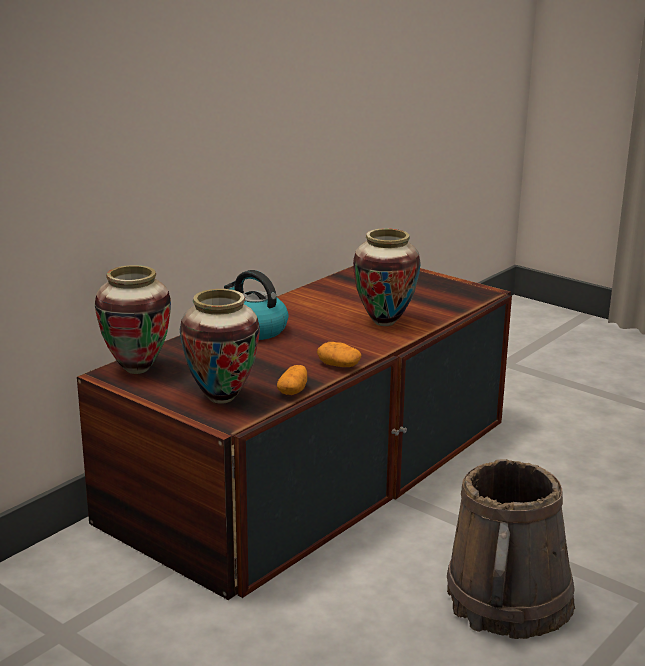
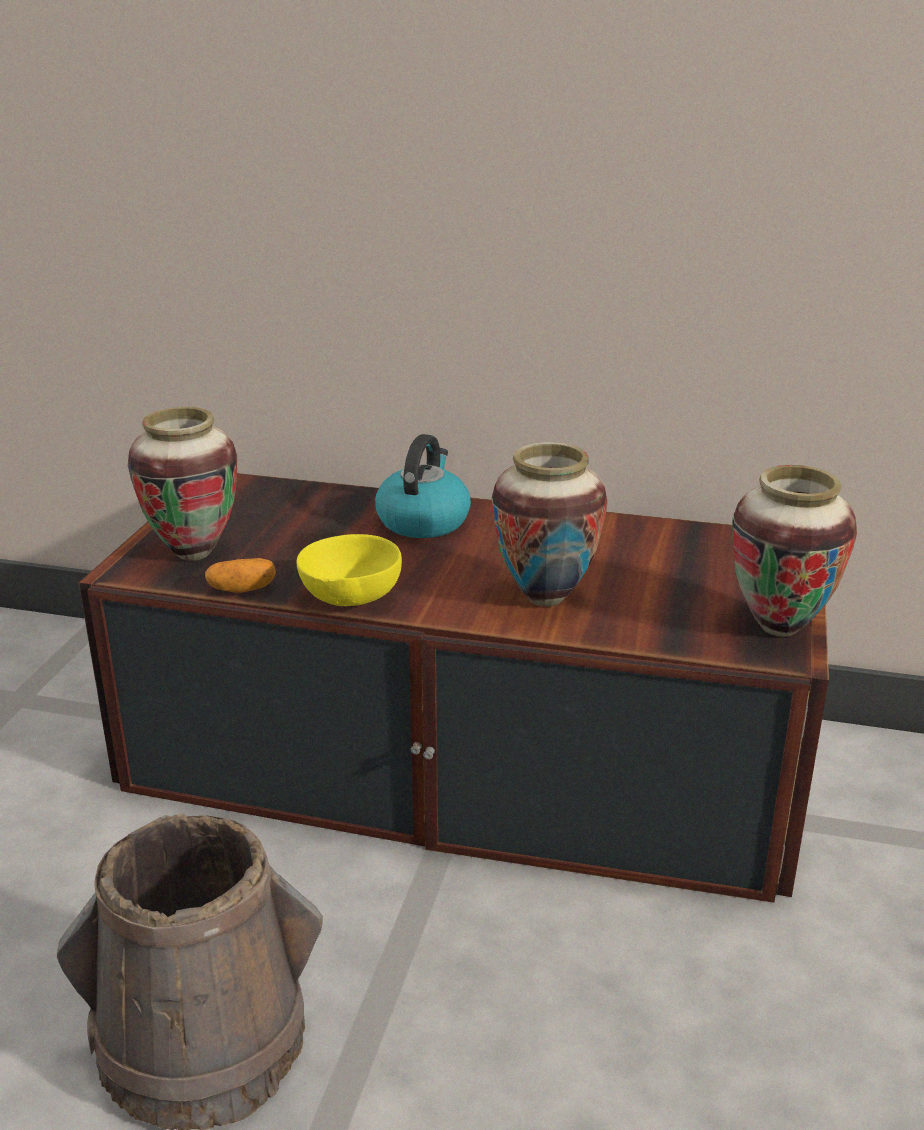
camera: 65 degrees right, 5 degrees up
vase [95,265,171,374] -> vase moved to [732,465,857,637]
potato [317,342,361,367] -> yellow bowl [296,534,402,606]

